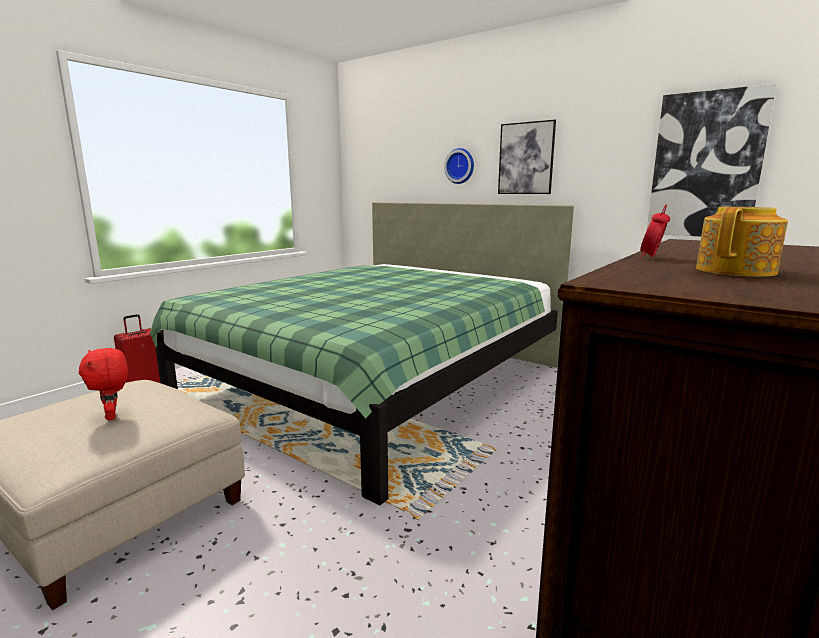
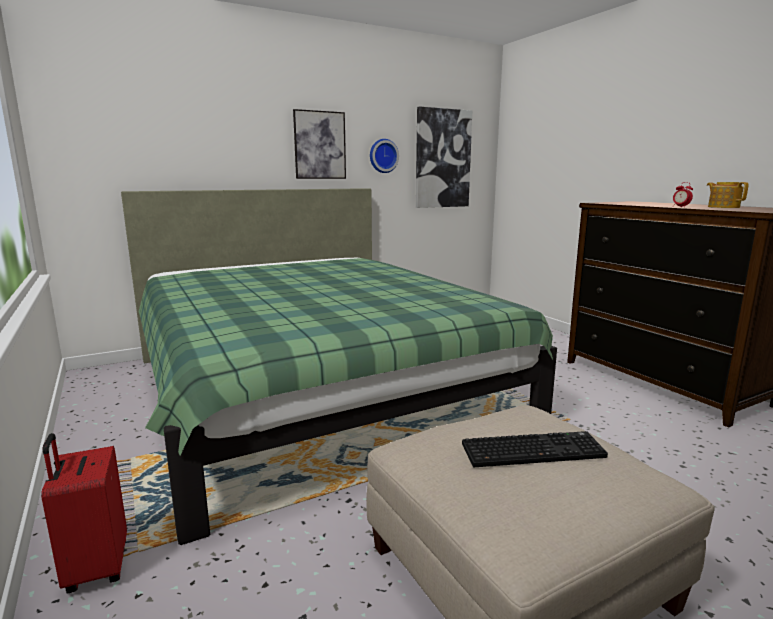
camera: 65 degrees left, 0 degrees up
red plush toy [79,348,128,421] -> keyboard [462,431,608,467]
wall clock [444,148,474,184] -> wall clock moved to [370,139,399,173]

